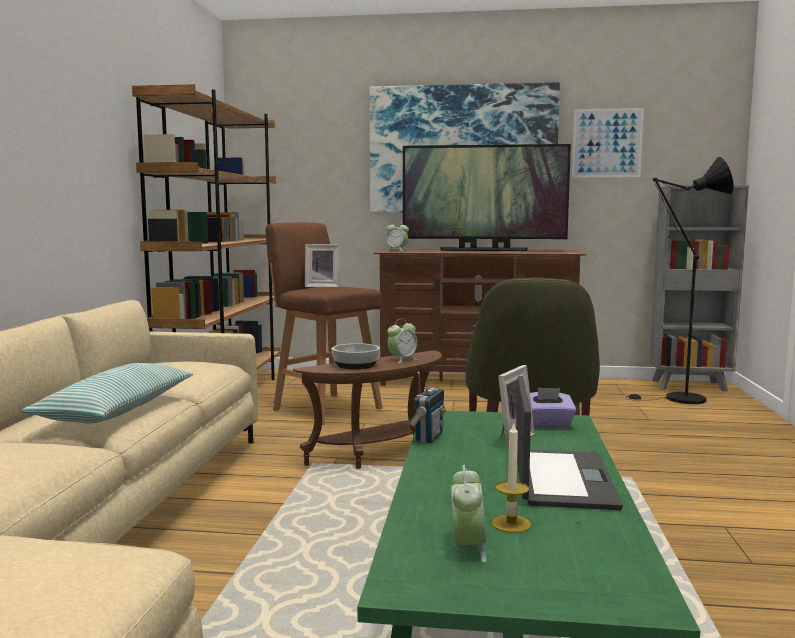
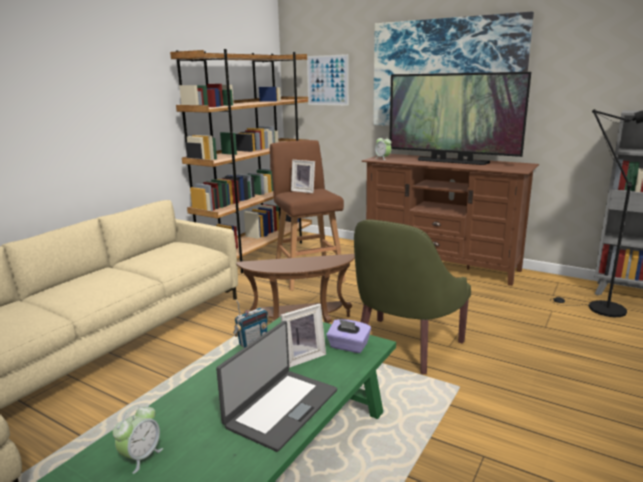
camera: 25 degrees right, 10 degrees up
pillow [21,363,193,424] -> none
bowl [332,343,380,369] -> none
alarm clock [387,319,418,363] -> none
candle [492,424,531,533] -> none
picture [572,108,644,178] -> picture moved to [307,54,349,105]

